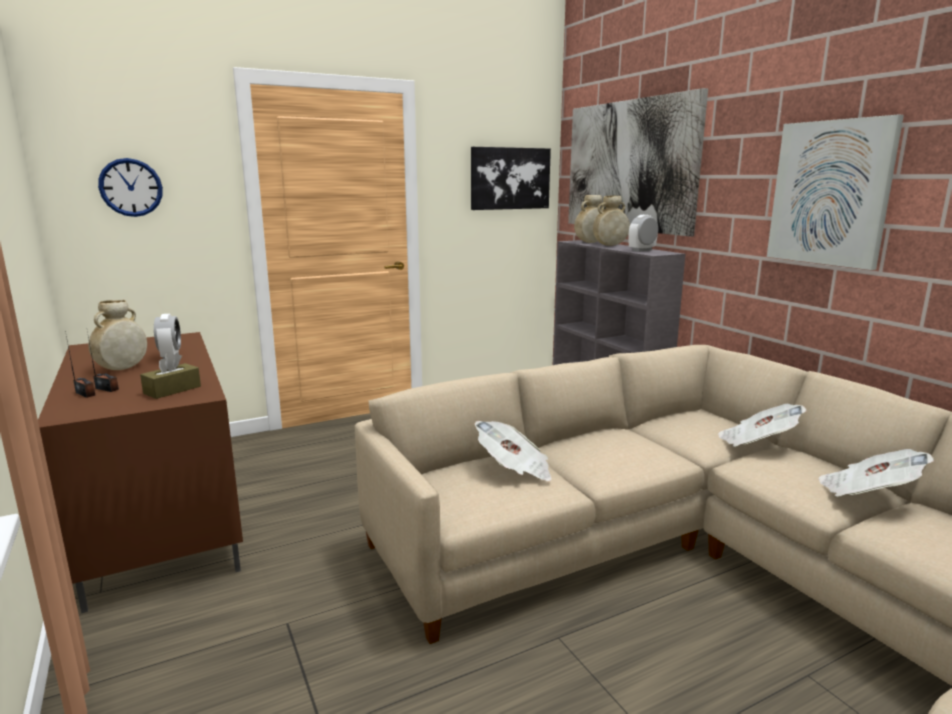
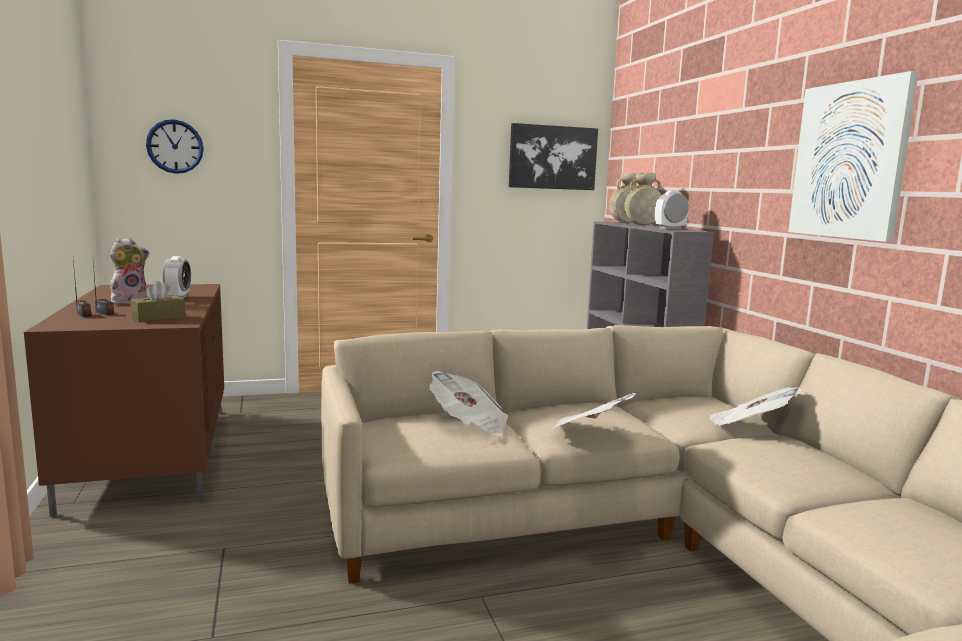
camera: 10 degrees right, 5 degrees down
beige vase [88,300,147,370] -> plush toy [110,238,150,305]
picture [568,88,708,237] -> none
newspaper [818,449,934,497] -> newspaper moved to [551,393,635,429]

